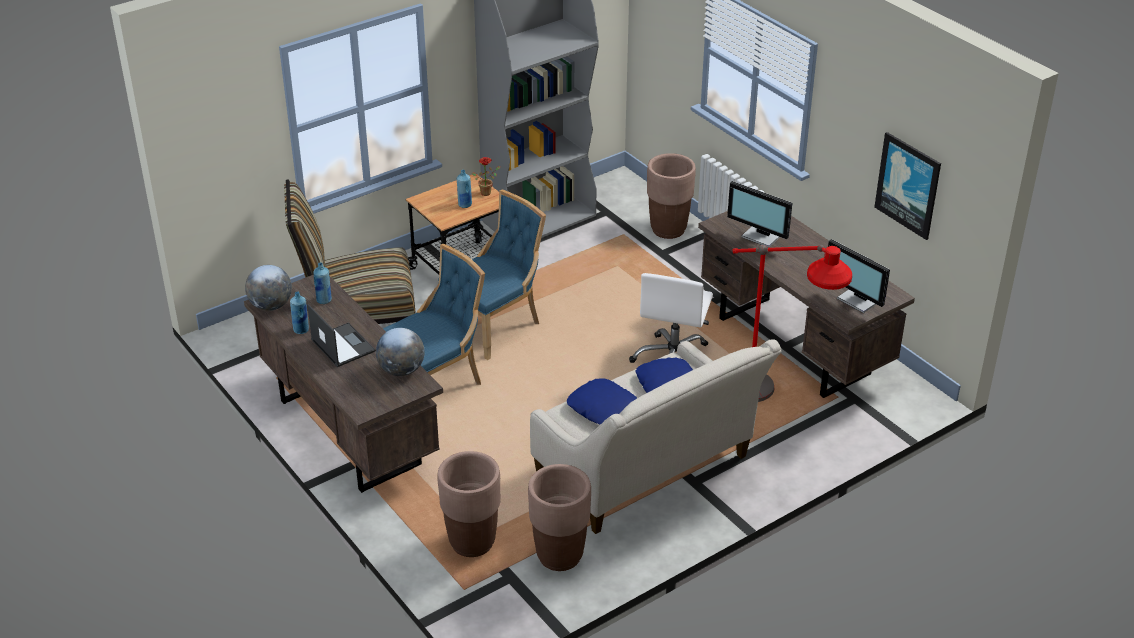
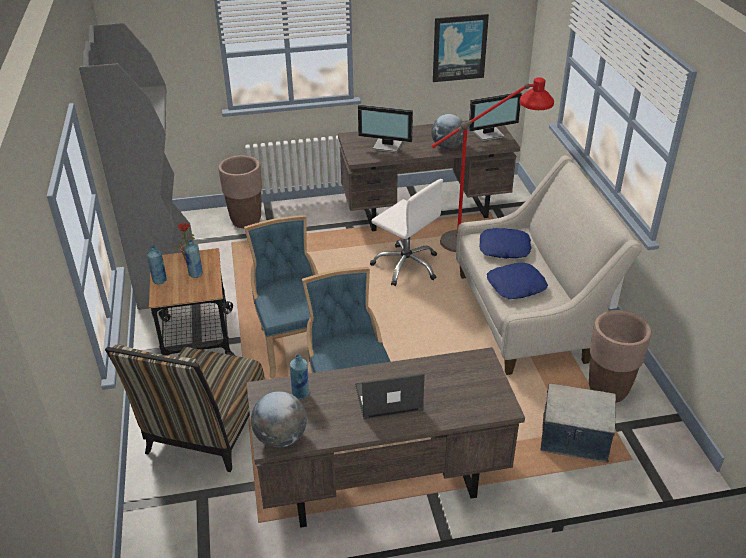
camera: 65 degrees left, 0 degrees up
blue bottle [290,291,309,334] -> blue bottle moved to [147,245,167,284]
globe [376,328,425,376] -> globe moved to [431,114,464,149]
brown planter [437,451,500,557] -> storage box [541,383,616,463]
monitor [727,181,792,247] -> monitor turned 45 degrees clockwise [358,105,413,153]

